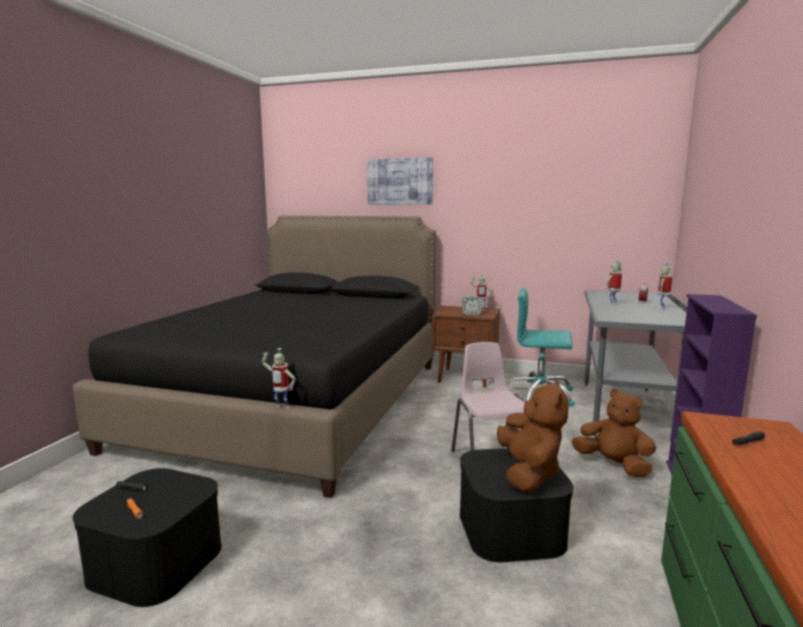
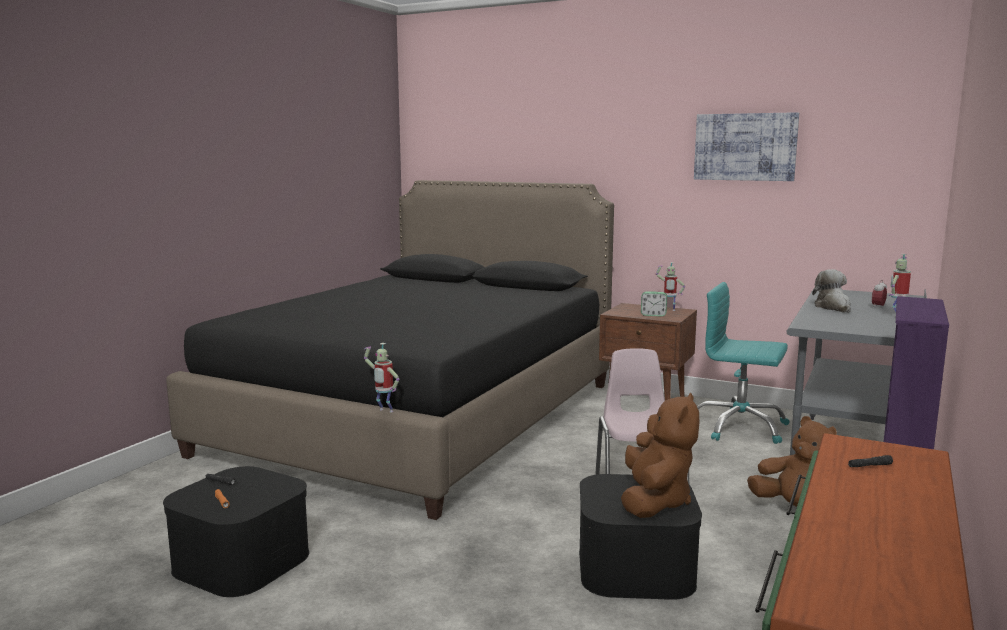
camera: 10 degrees right, 0 degrees up
picture [367,157,433,205] -> picture moved to [694,112,799,181]
toy robot [605,260,622,305] -> plush toy [812,269,851,313]

